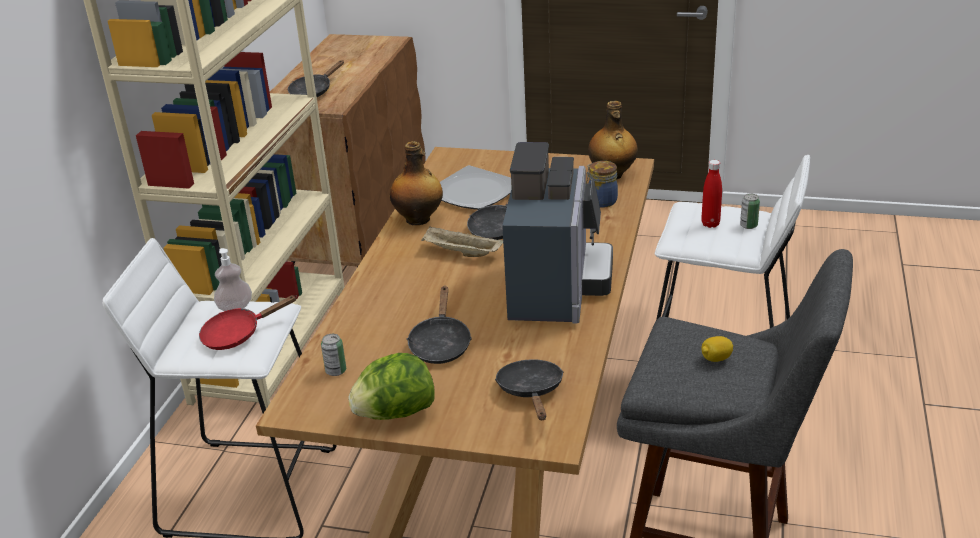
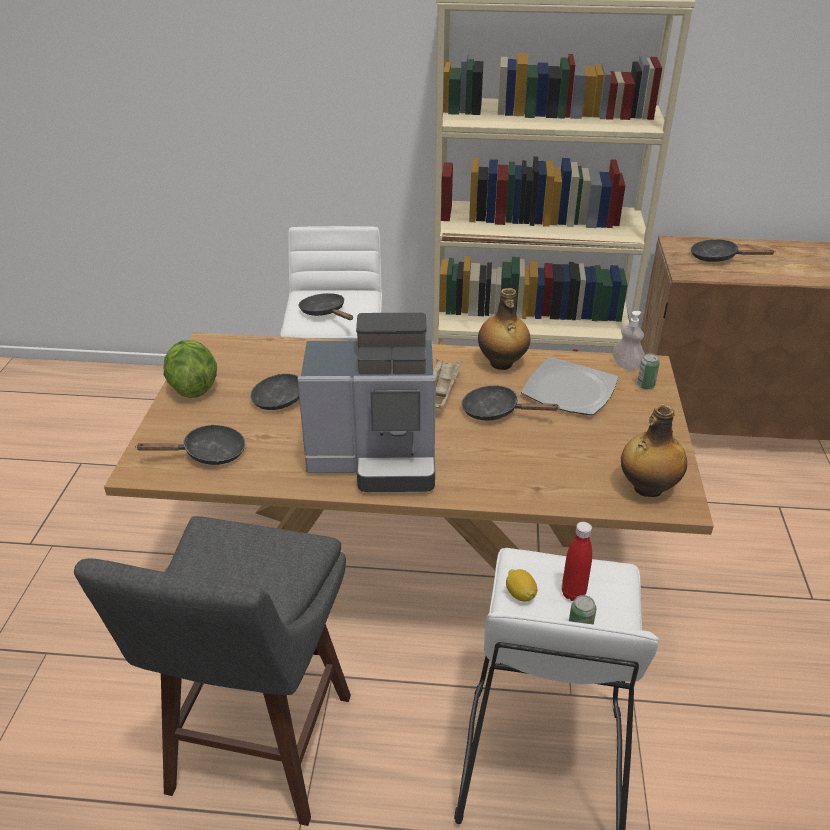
camera: 80 degrees right, 5 degrees up
red frying pan [199,295,296,350] -> black frying pan [299,293,353,320]
soap dispenser [214,248,252,311] -> soap dispenser moved to [613,311,645,371]
can [321,334,346,376] -> can moved to [637,353,660,389]
jar [586,161,618,208] -> none
lemon [701,336,733,362] -> lemon moved to [506,569,537,602]

